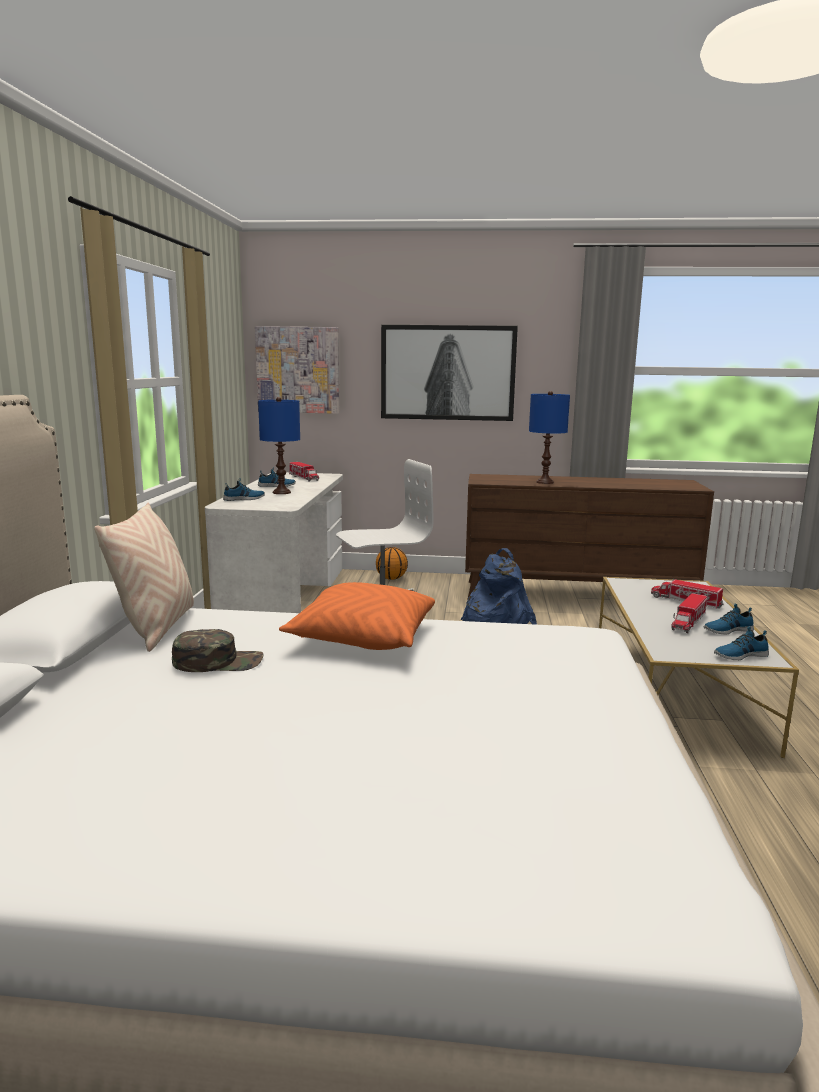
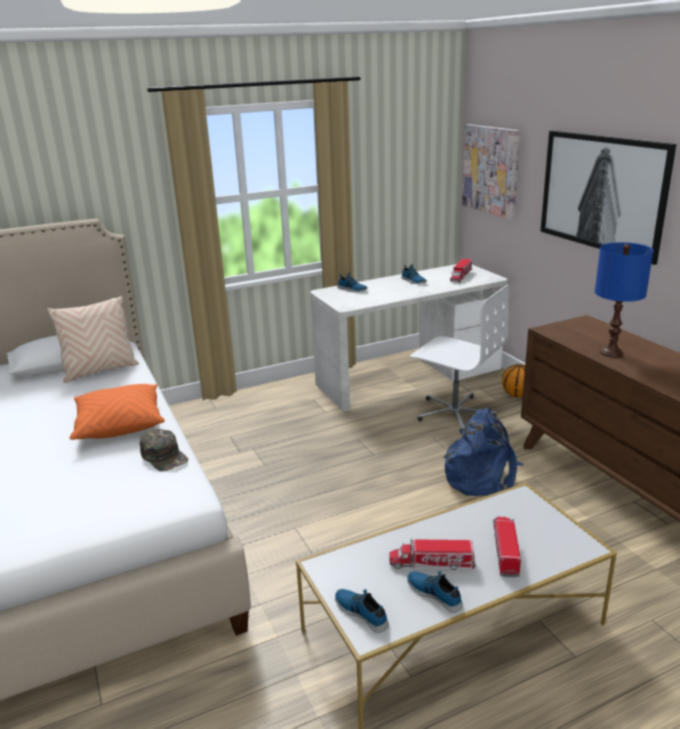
camera: 60 degrees right, 10 degrees up
green cap [172,629,263,672] -> green cap moved to [140,429,188,471]
blue table lamp [258,397,300,494] -> none

